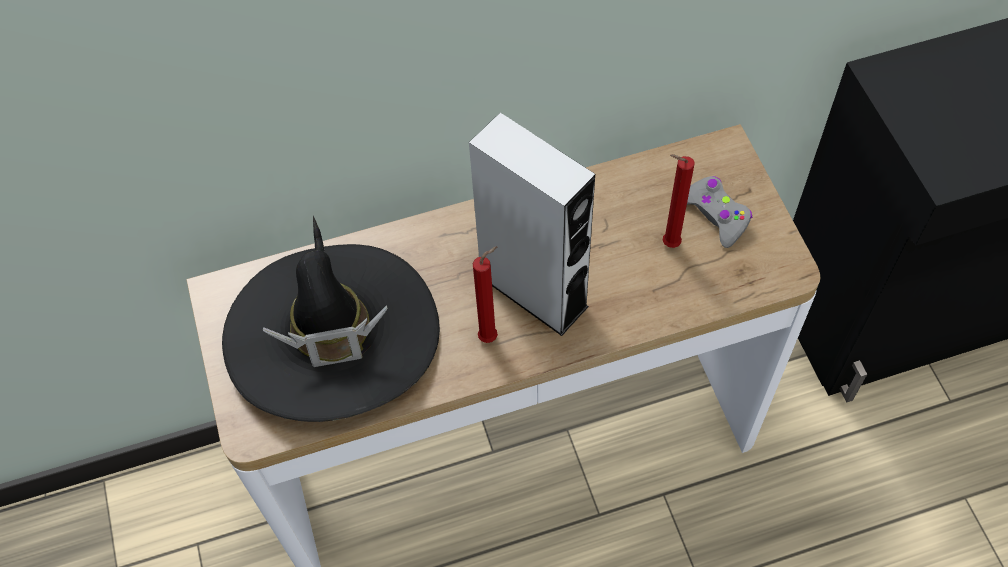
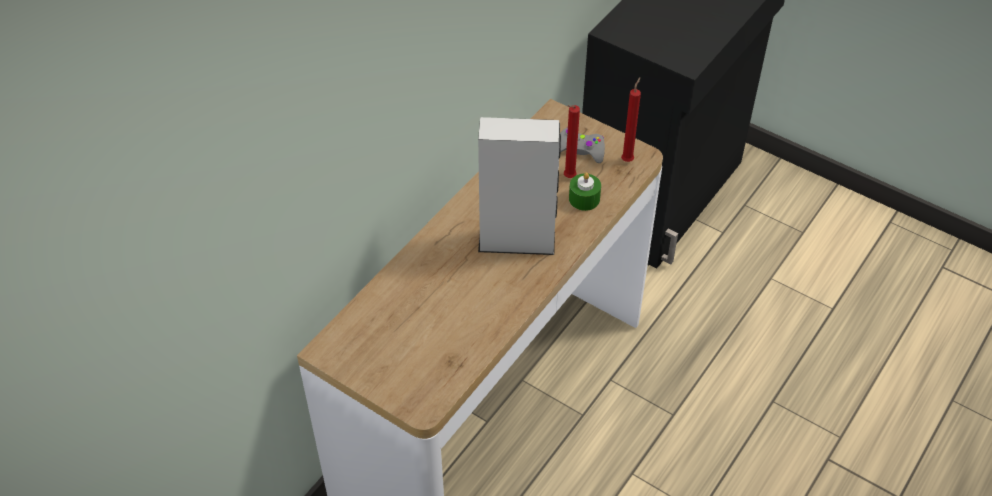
camera: 40 degrees left, 10 degrees down
black hat [222,216,440,422] -> none
red candle [473,246,498,343] -> red candle moved to [621,77,641,162]
none -> green candle [569,172,601,211]

